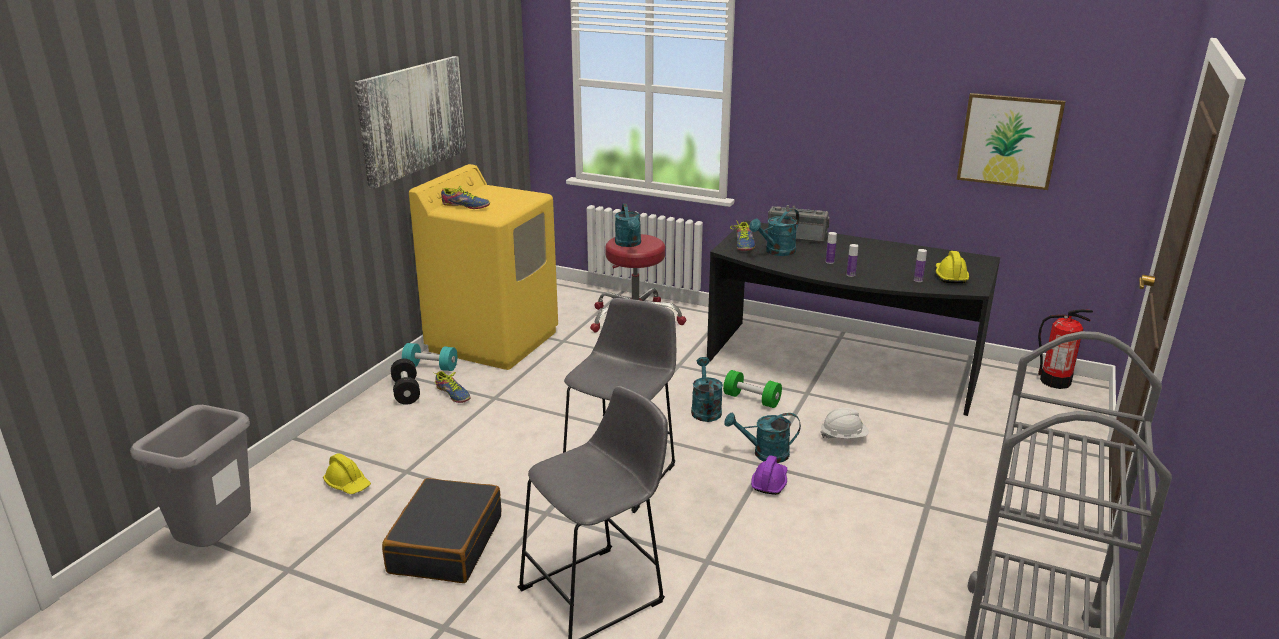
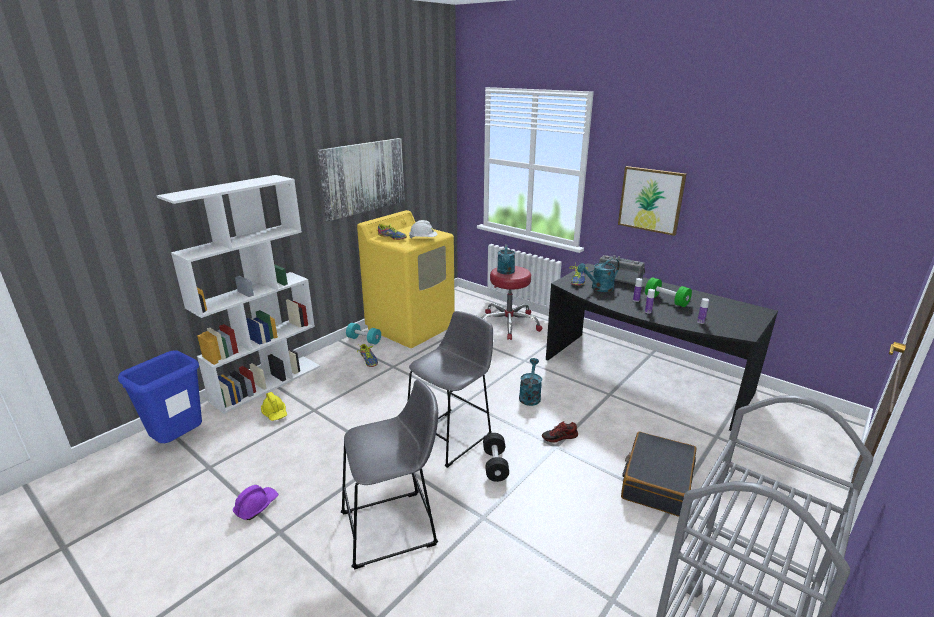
camera: 15 degrees right, 0 degrees up
grey trash can [130,405,251,547] -> blue trash can [118,350,202,443]
black suitcase [382,478,501,583] -> black suitcase moved to [621,432,697,517]
black dumbbell [391,359,420,405] -> black dumbbell moved to [483,433,509,482]
green dumbbell [723,370,782,408] -> green dumbbell moved to [645,277,692,307]
turquoise watering can [724,413,801,463] -> shoe [542,421,578,443]
purple hard hat [751,455,787,495] -> purple hard hat moved to [233,485,278,520]
white hard hat [820,408,869,439] -> white hard hat moved to [409,220,437,239]
yellow hard hat [936,251,969,283] -> none
picture [957,93,1066,190] -> picture moved to [618,166,687,236]
fire extinguisher [1038,309,1093,389] -> none
none -> white bookcase [157,175,320,414]

